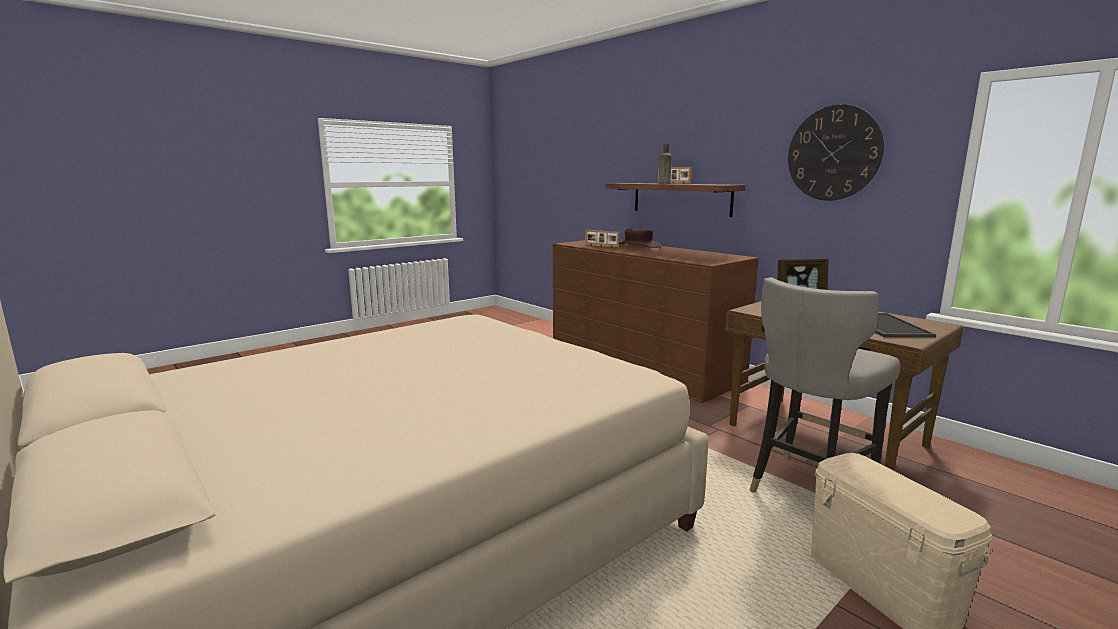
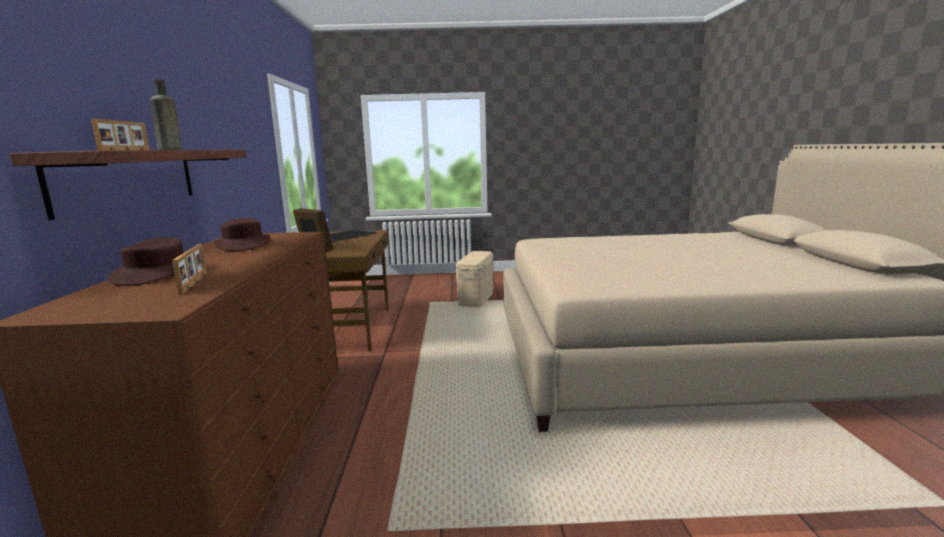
camera: 140 degrees left, 0 degrees up
grey stool [749,277,901,493] -> none
wall clock [788,104,884,201] -> none
none -> brown hat [214,218,270,251]

